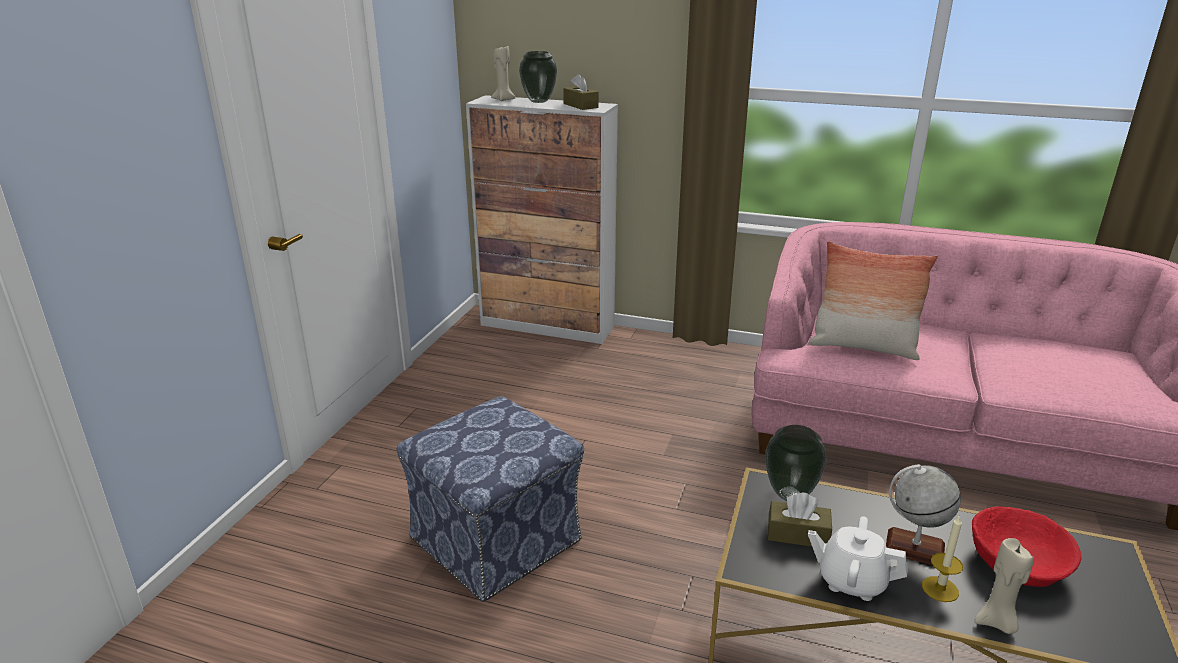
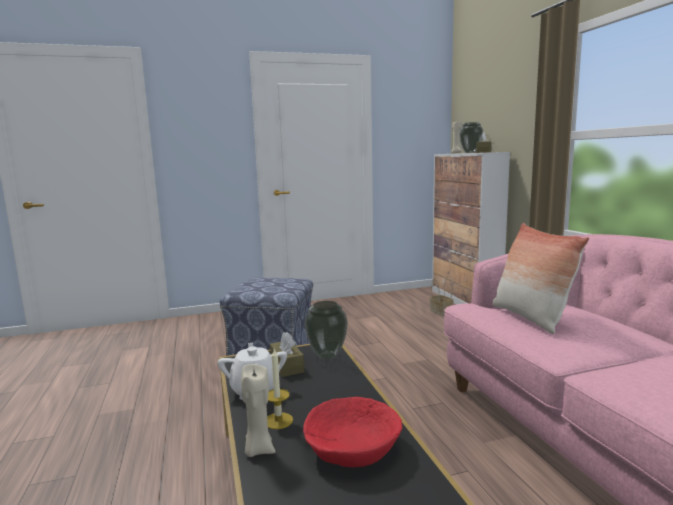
camera: 55 degrees right, 15 degrees down
globe [886,464,961,565] -> none
none -> basket [430,276,454,316]

